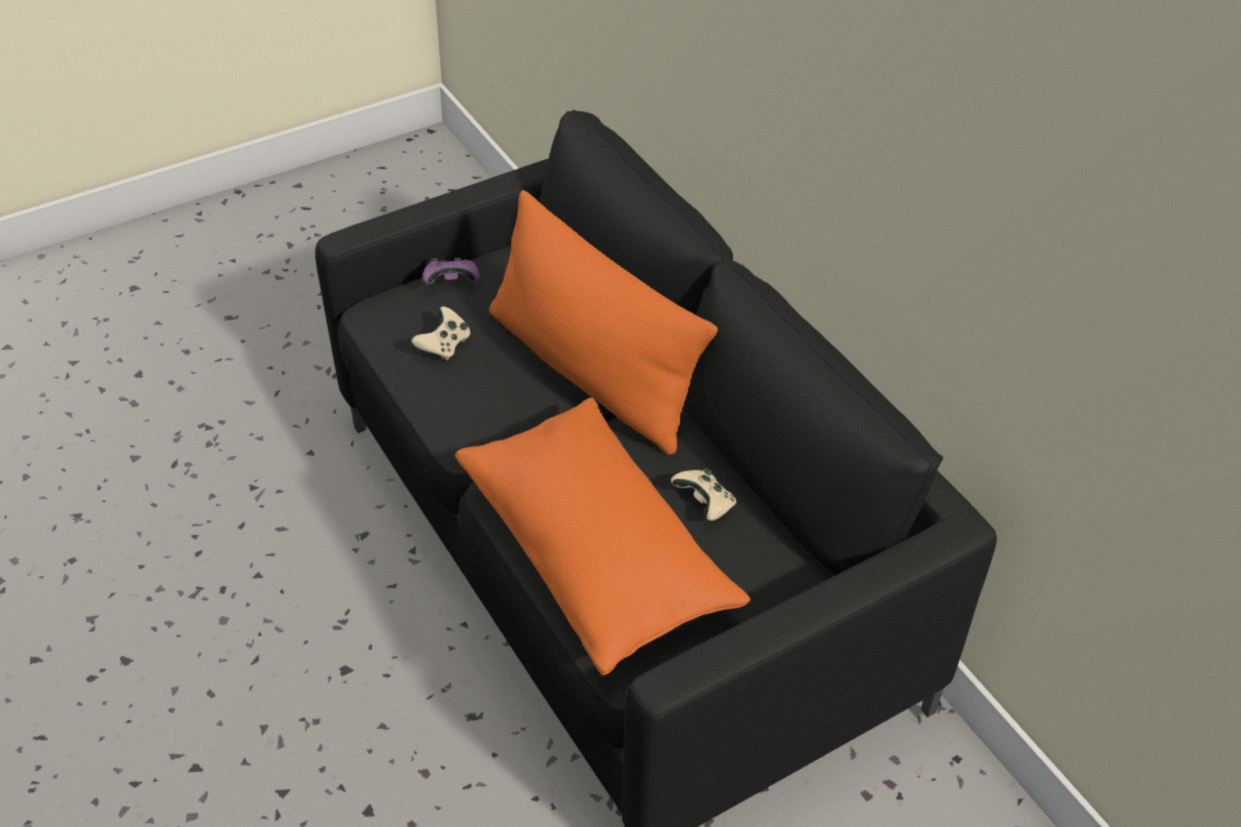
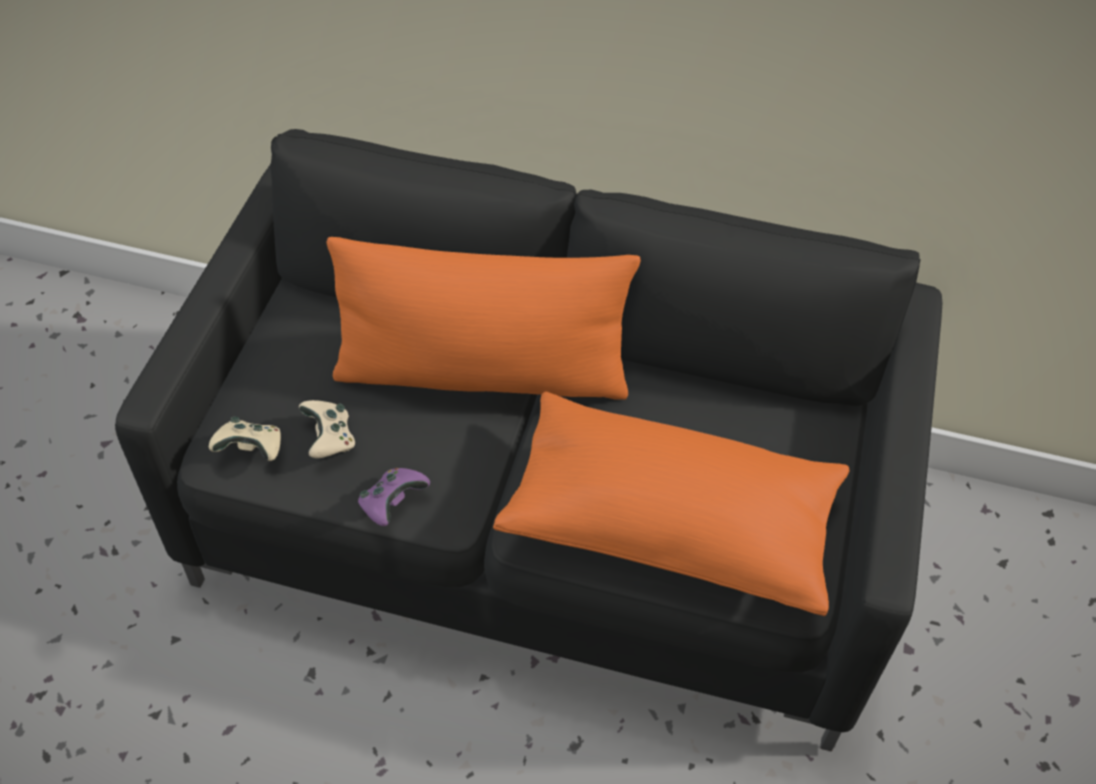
camera: 45 degrees left, 5 degrees up
purple game controller [423,258,480,285] -> purple game controller moved to [358,468,430,526]
beige game controller [671,468,737,521] -> beige game controller moved to [209,417,281,461]

